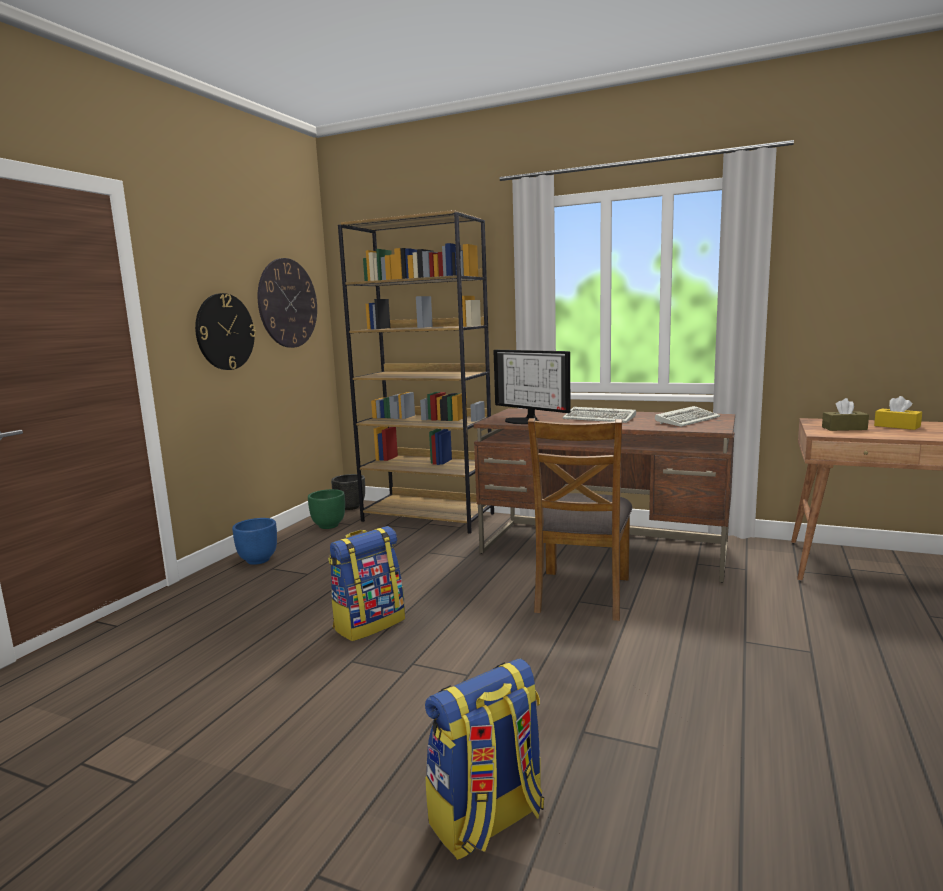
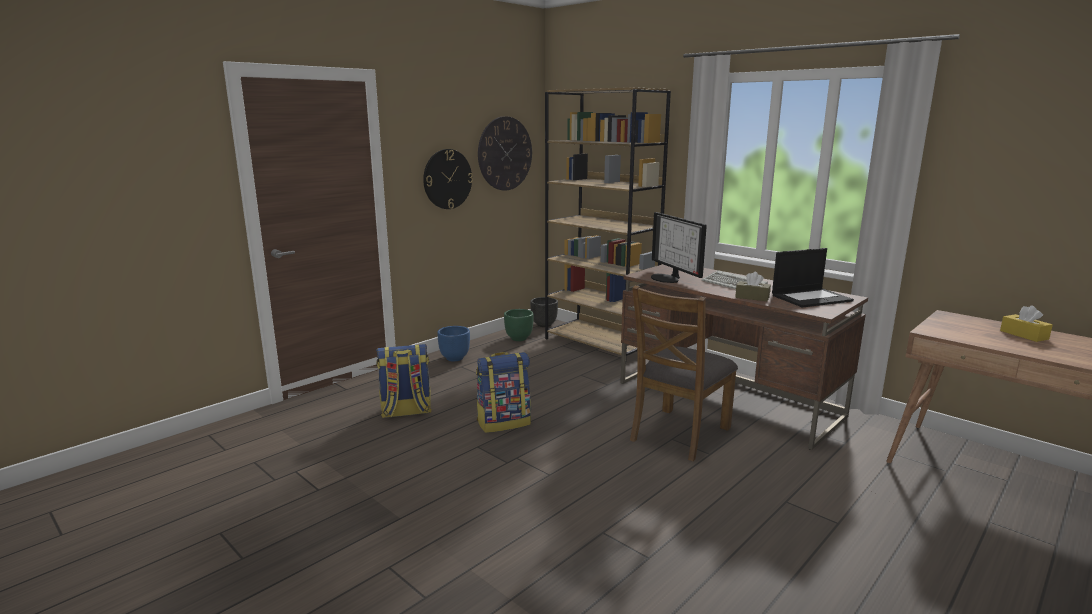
camera: 20 degrees right, 5 degrees up
backpack [425,659,544,860] -> backpack moved to [376,344,432,418]
keyboard [655,406,720,427] -> laptop [772,248,854,308]
brown tissue box [822,398,869,431] -> brown tissue box moved to [735,272,771,301]

